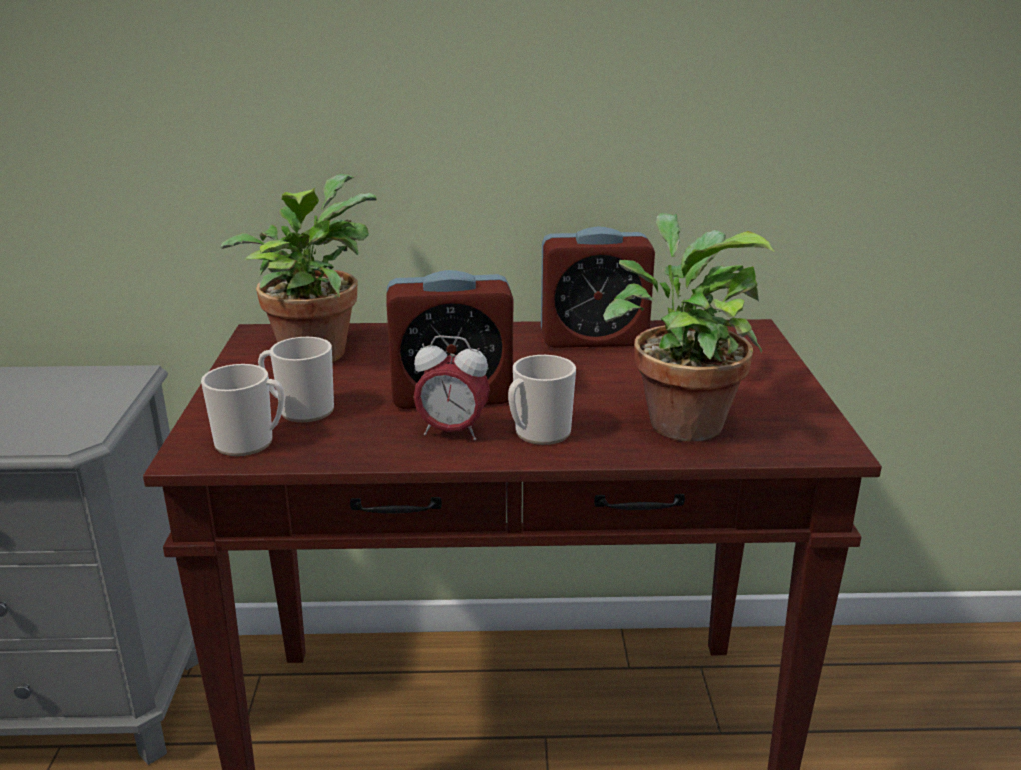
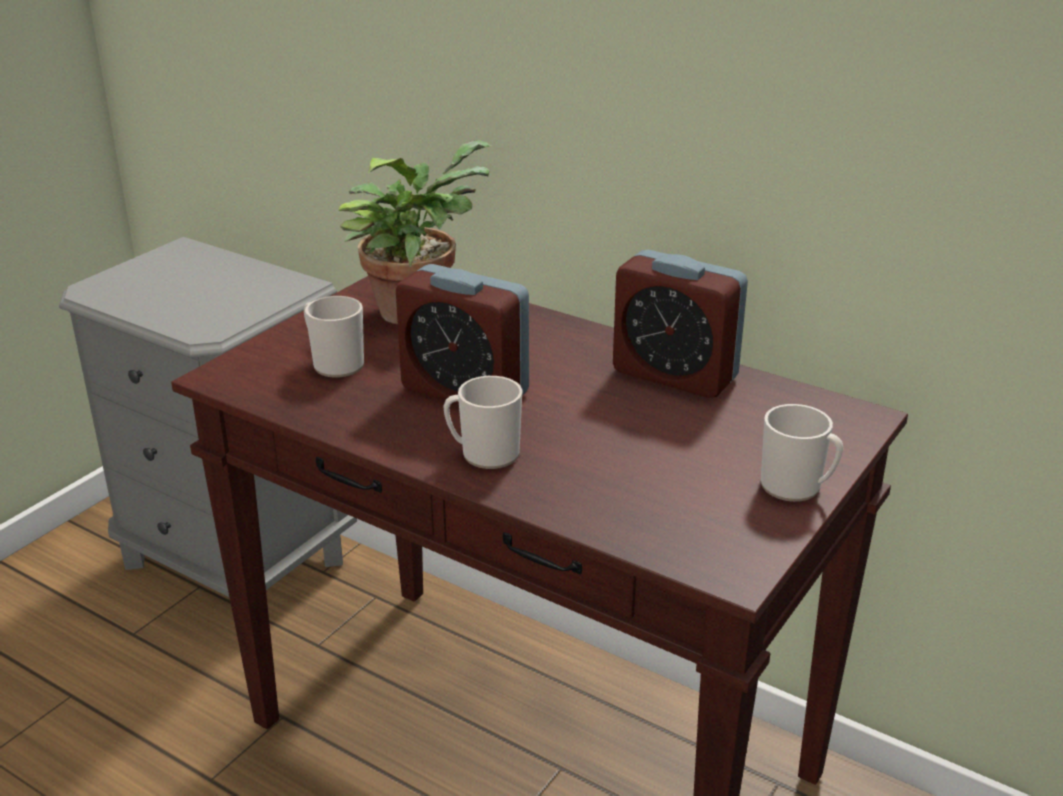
camera: 35 degrees right, 5 degrees up
mug [201,364,284,456] -> mug moved to [761,404,843,502]
alarm clock [413,335,490,440] -> none
potted plant [603,213,775,441] -> none

